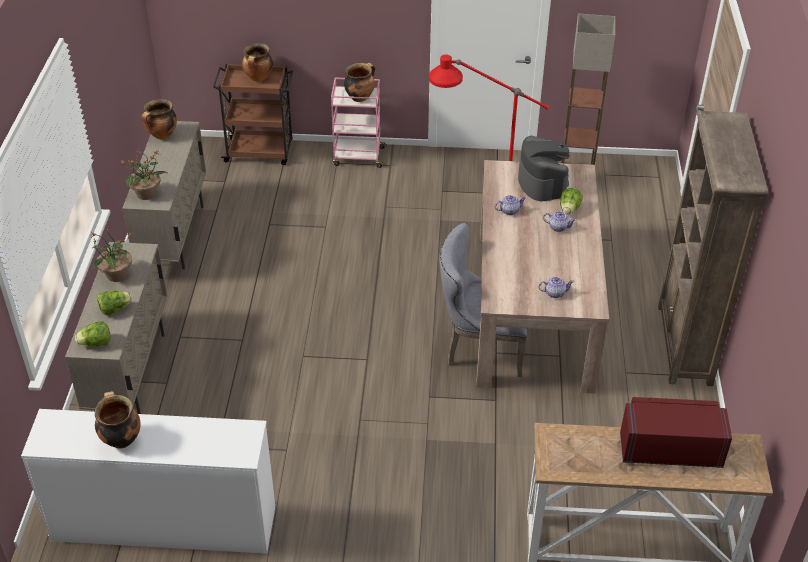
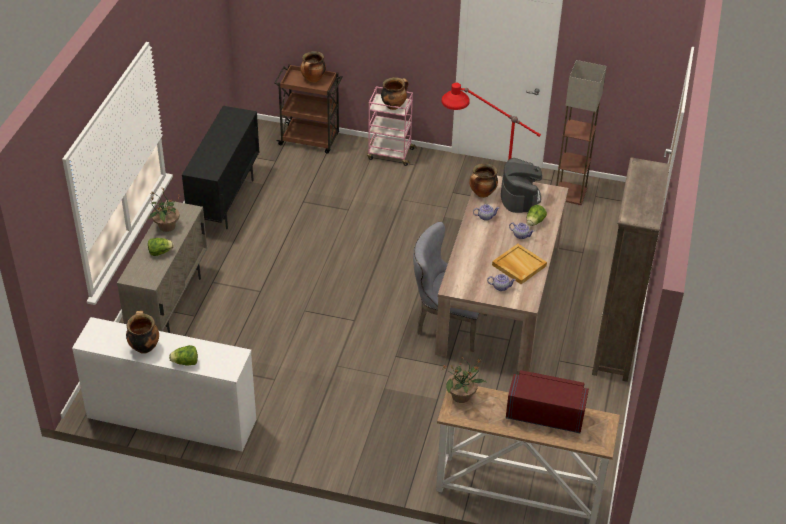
camera: 10 degrees right, 0 degrees up
lettuce [75,321,111,346] -> lettuce moved to [169,345,198,366]
potted plant [120,150,167,200] -> potted plant moved to [442,357,486,403]
beige cabinet [122,121,206,270] -> black cabinet [182,106,259,229]
cooking pot [142,99,177,139] -> cooking pot moved to [469,164,498,198]
none -> beige tray [492,244,547,284]

